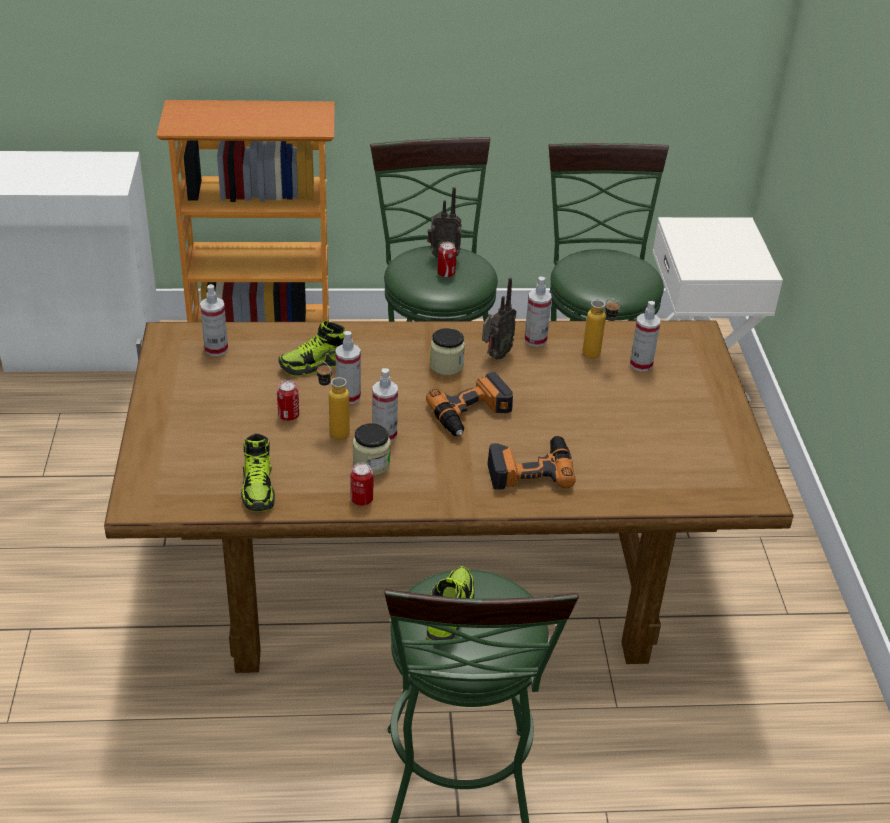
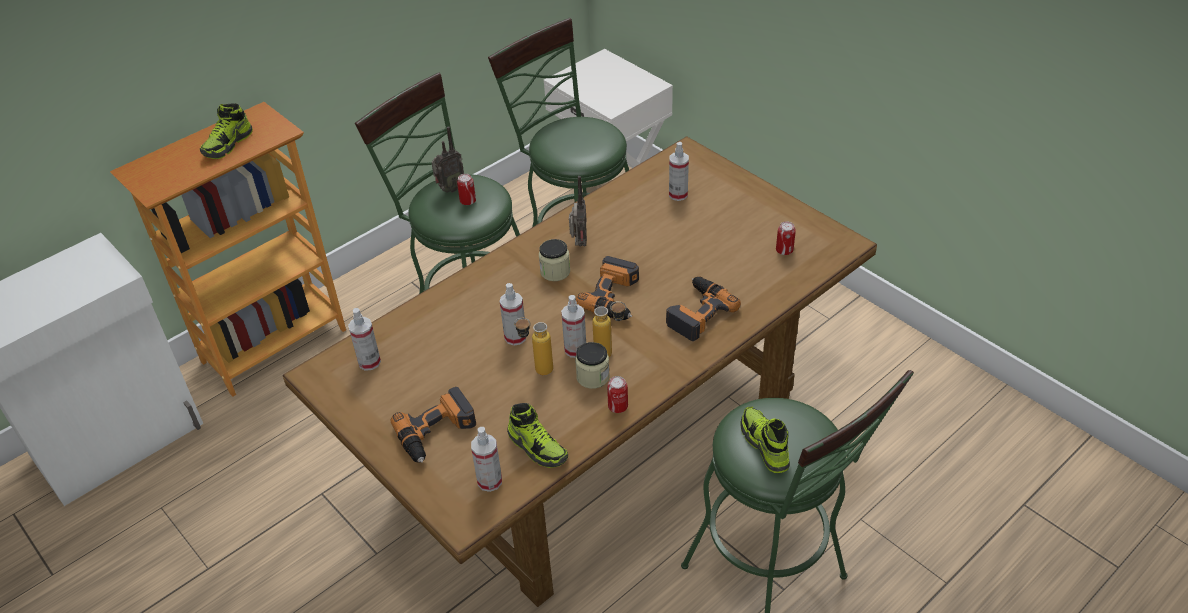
camera: 35 degrees left, 5 degrees up
can [277,380,299,421] -> can moved to [776,222,796,255]
shoe [278,321,345,376] -> shoe moved to [200,103,253,159]
spray bottle [525,277,552,347] -> spray bottle moved to [471,427,502,492]
bottle [583,298,620,359] -> bottle moved to [592,301,626,357]
none -> power drill [390,387,476,463]

